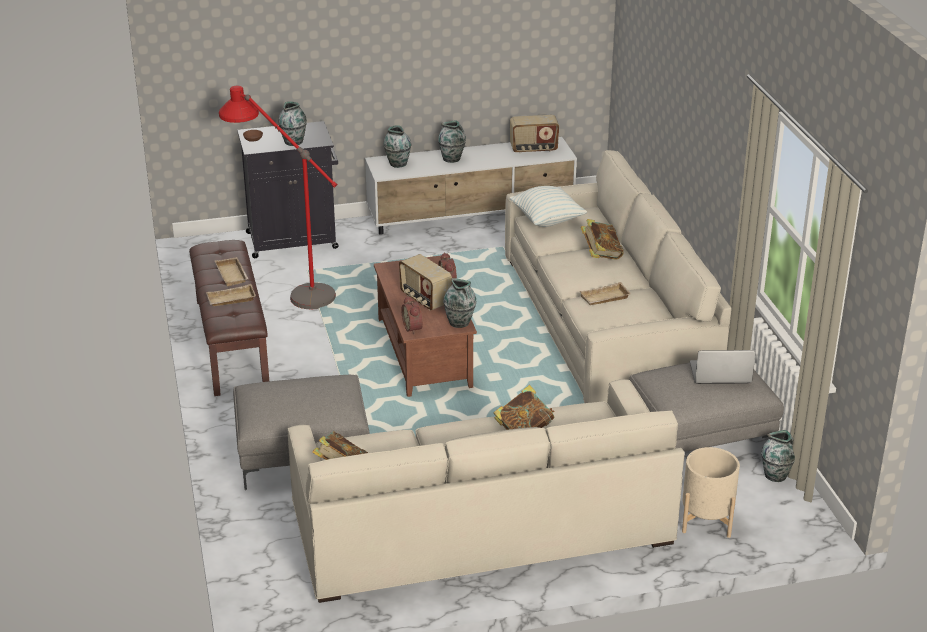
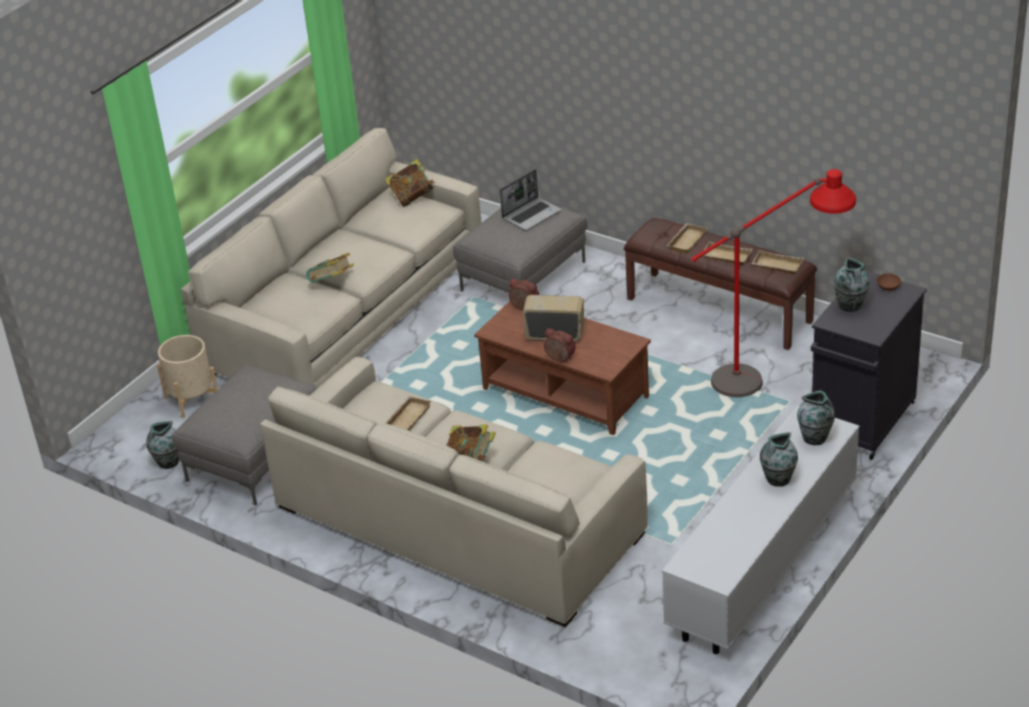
camera: 140 degrees right, 5 degrees up
vase [443,278,476,328] -> none
pillow [509,186,587,227] -> none
radio [510,115,559,153] -> none
laptop [690,350,756,384] -> laptop moved to [500,169,562,230]
none -> beige tray [751,250,804,275]

